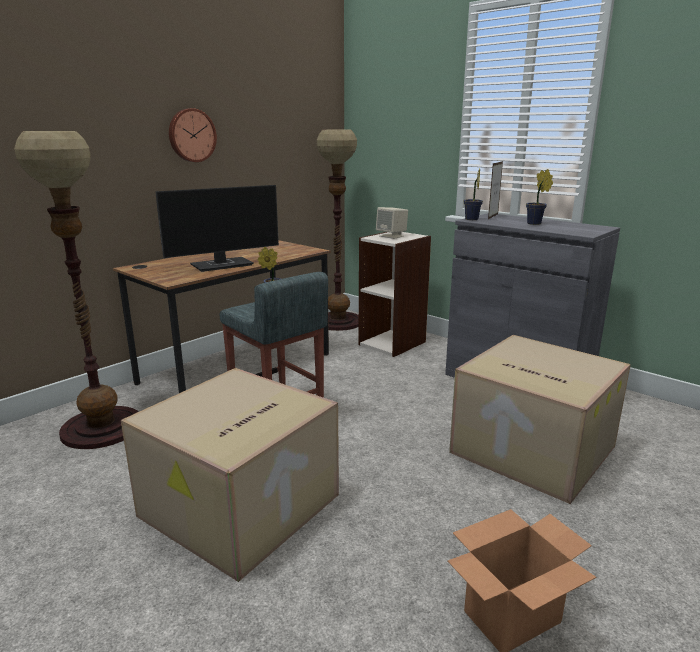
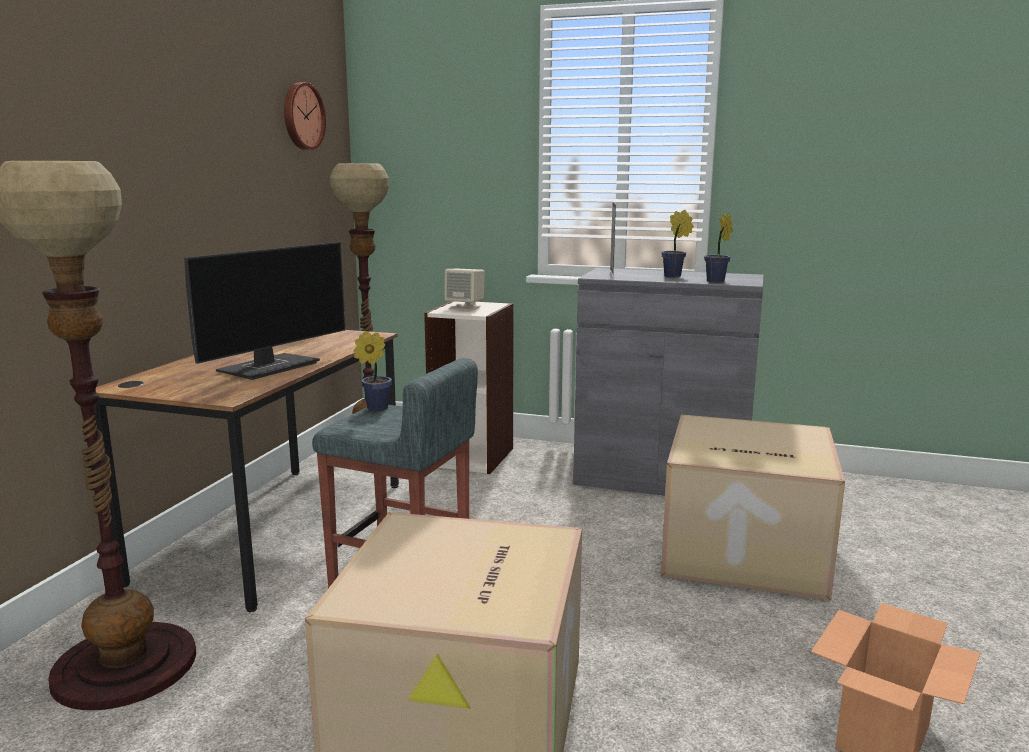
camera: 25 degrees left, 5 degrees down
wall clock [169,108,217,162] -> wall clock moved to [284,82,326,150]
potted plant [464,168,483,220] -> potted plant moved to [704,212,733,283]

